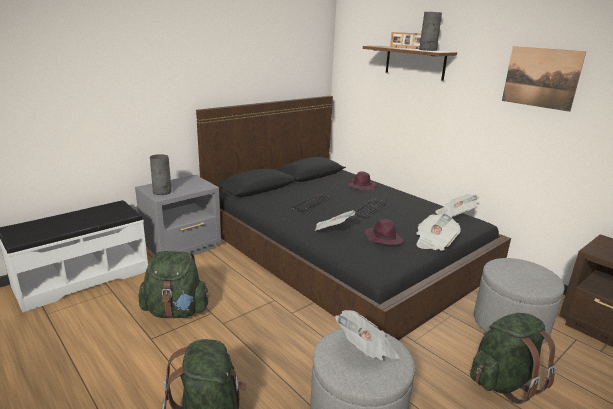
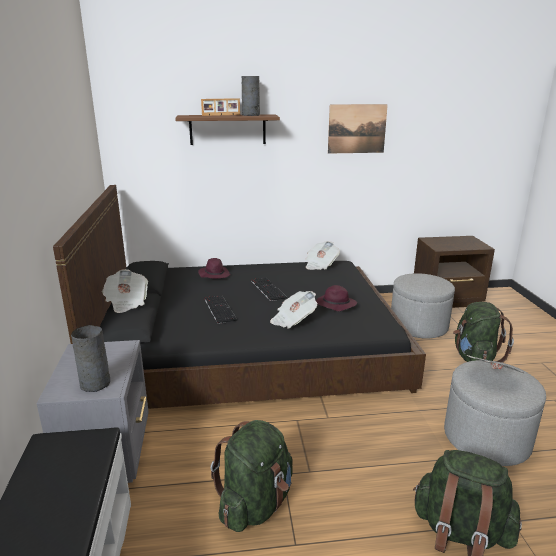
camera: 55 degrees left, 0 degrees up
newspaper [416,213,461,251] -> newspaper moved to [102,269,148,313]

